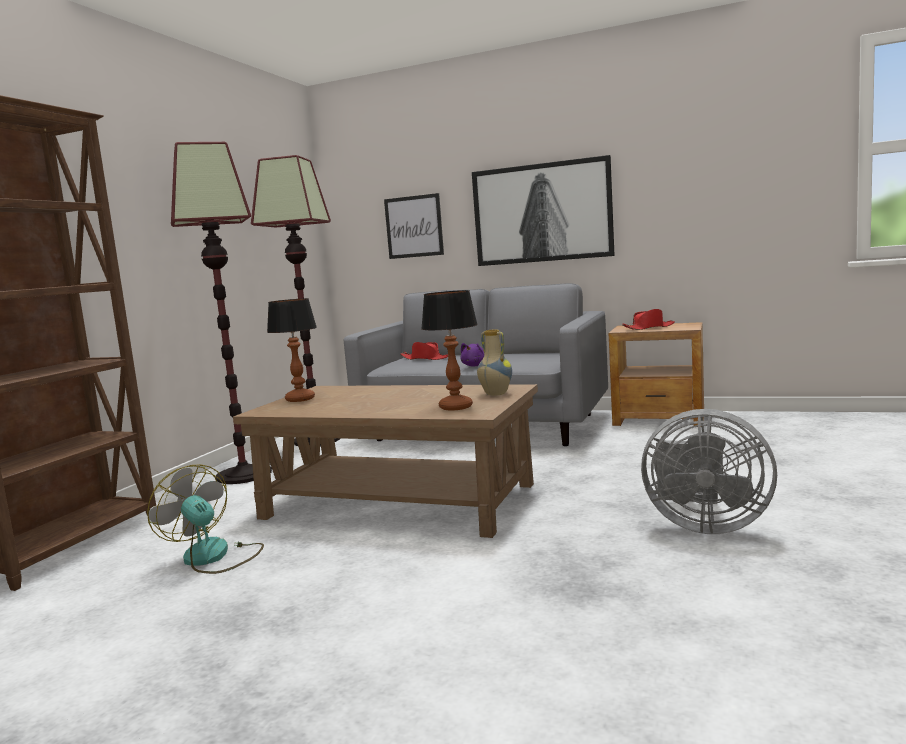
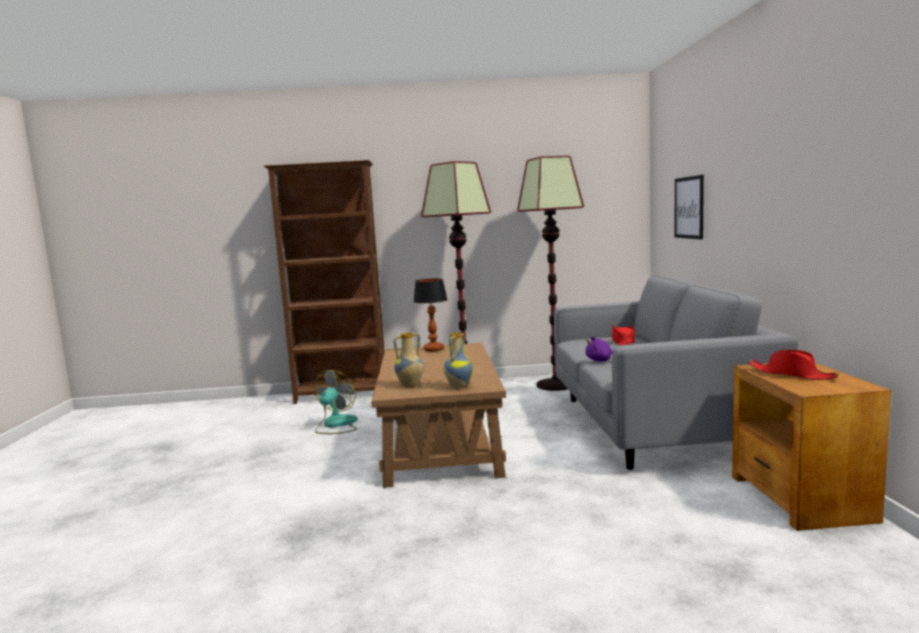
camera: 65 degrees right, 0 degrees up
table lamp [421,290,478,410] -> vase [393,333,424,387]
picture [472,155,615,266] -> none
grey fan [641,409,777,534] -> none

